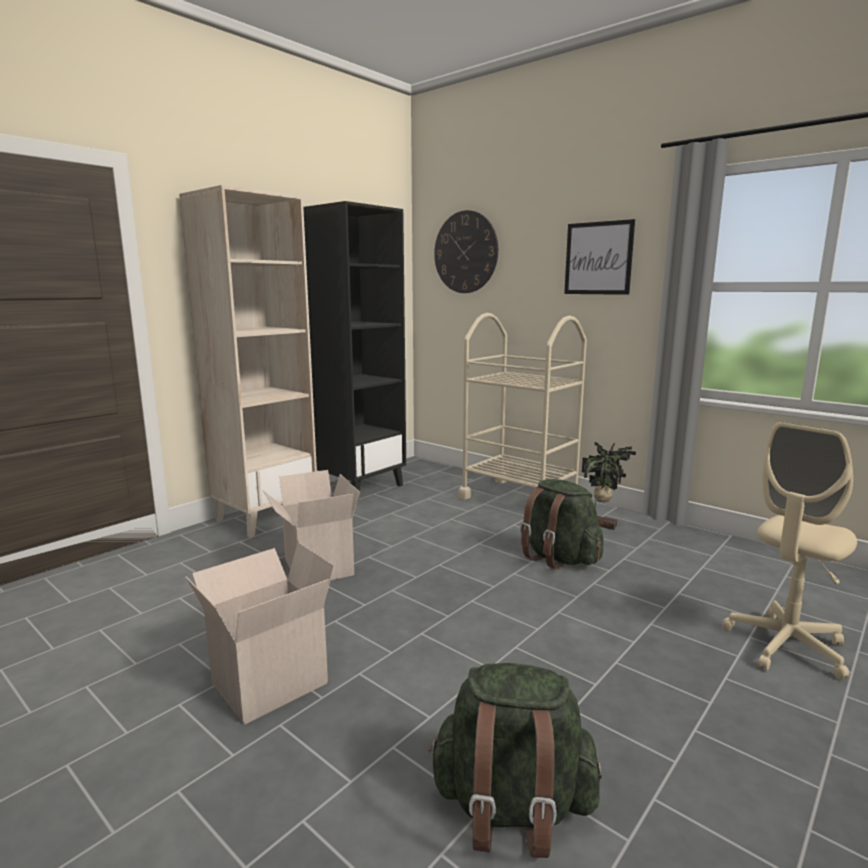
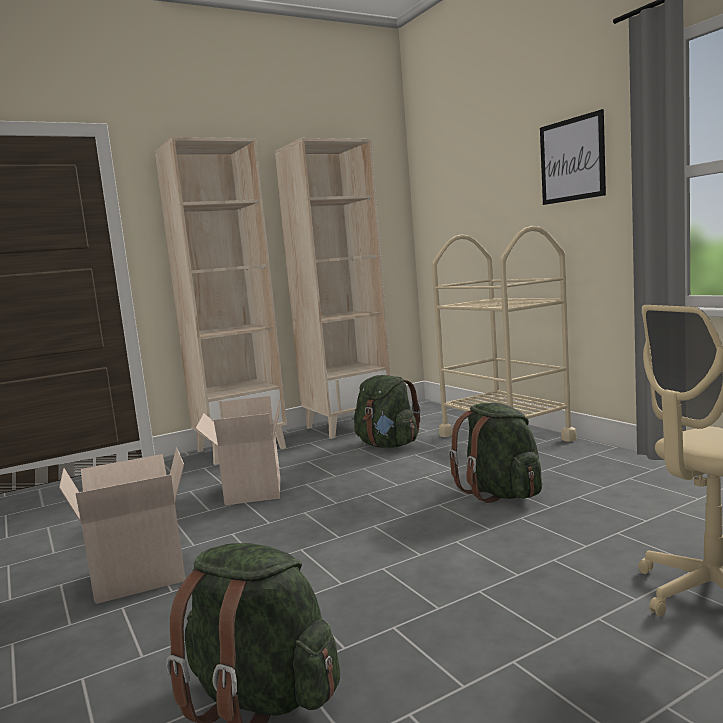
camera: 20 degrees right, 5 degrees down
black bookcase [303,201,406,502] -> beige bookcase [274,138,391,439]
wall clock [434,210,498,293] -> none
potted plant [582,442,636,530] -> none
none -> green backpack [354,375,421,448]

